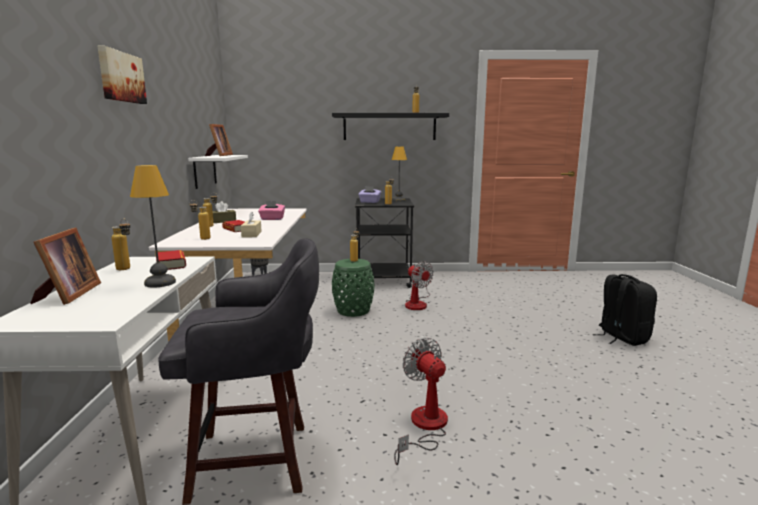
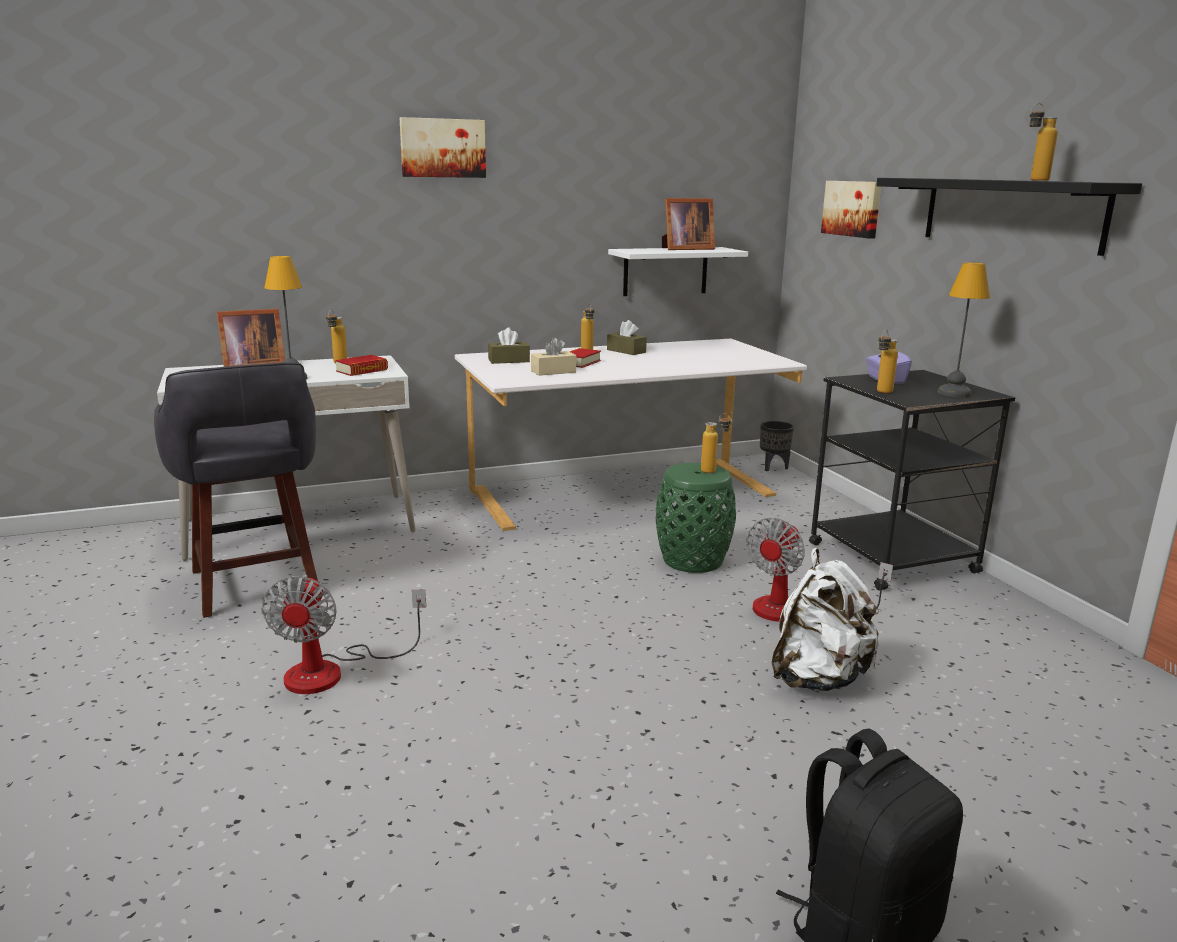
camera: 70 degrees right, 5 degrees up
bottle [190,200,211,240] -> brown tissue box [488,328,530,364]
pink tissue box [258,201,285,220] -> none
fan [394,338,448,465] -> fan turned 135 degrees clockwise [261,575,426,694]
none -> white backpack [771,548,880,691]
none -> picture [821,181,881,239]

